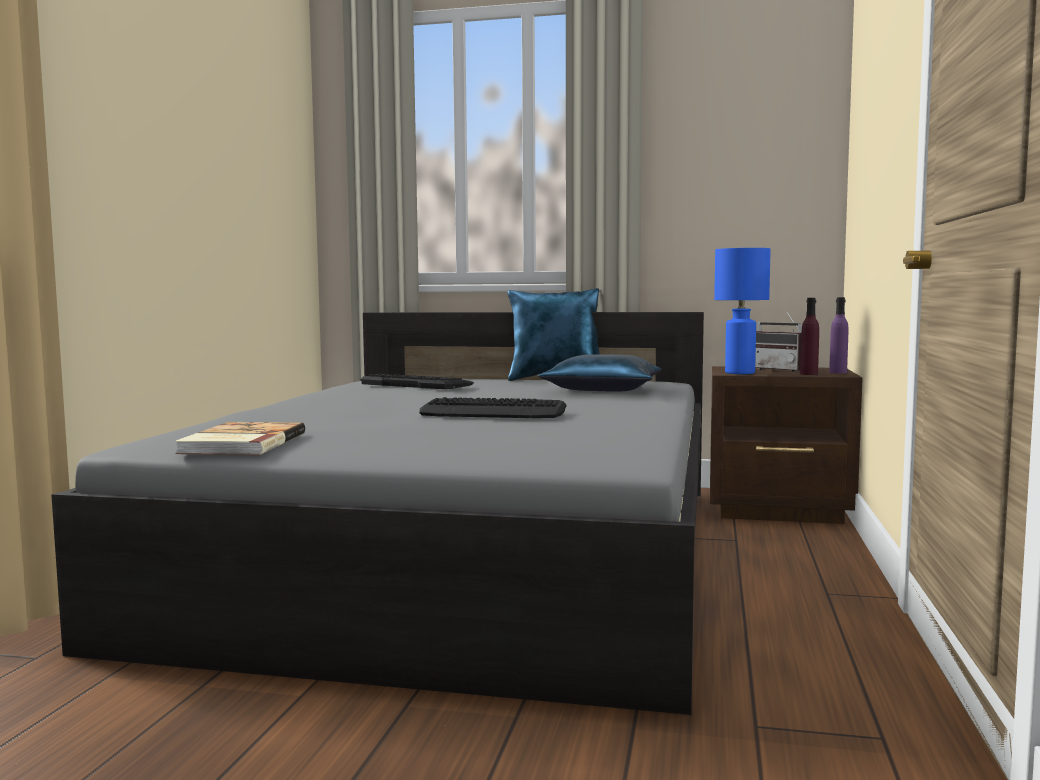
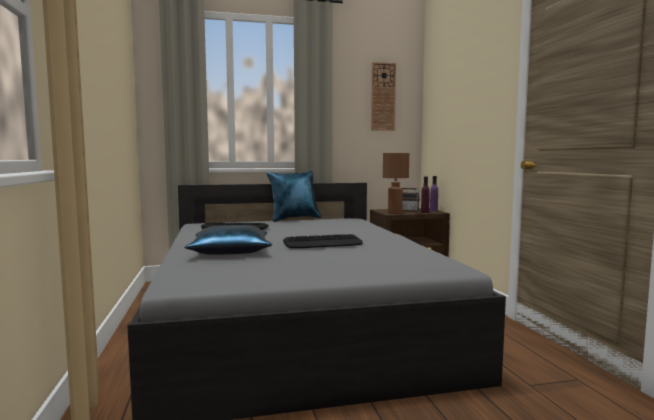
camera: 25 degrees left, 0 degrees up
book [175,422,305,455] -> none
blue pillow [538,354,661,391] -> blue pillow moved to [185,225,272,255]
blue table lamp [714,248,771,374] -> brown table lamp [383,153,409,214]
none -> wall clock [371,62,396,131]

